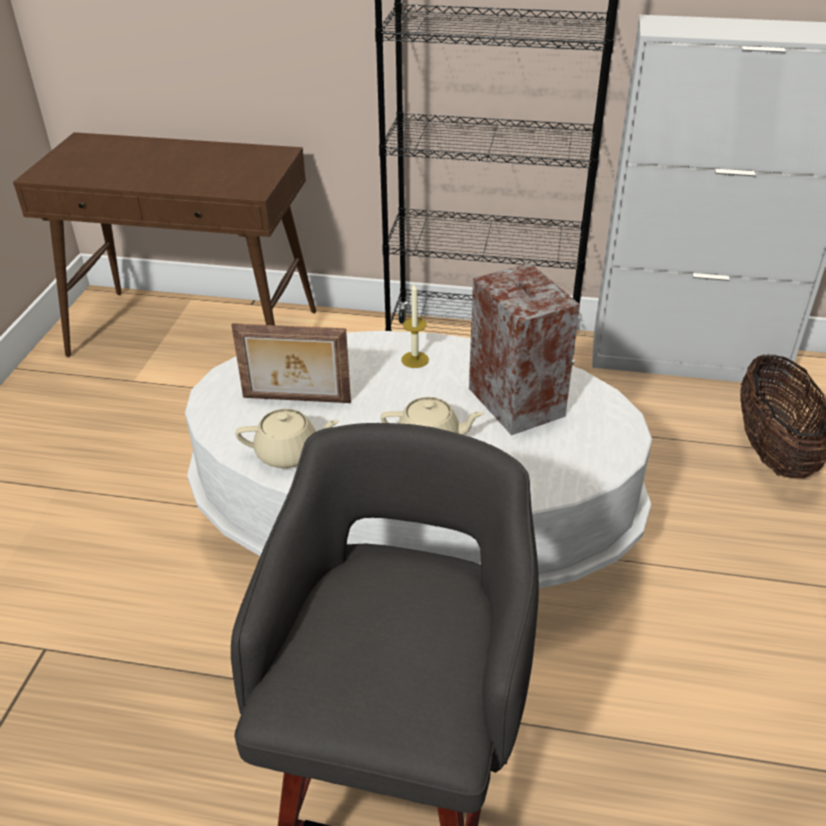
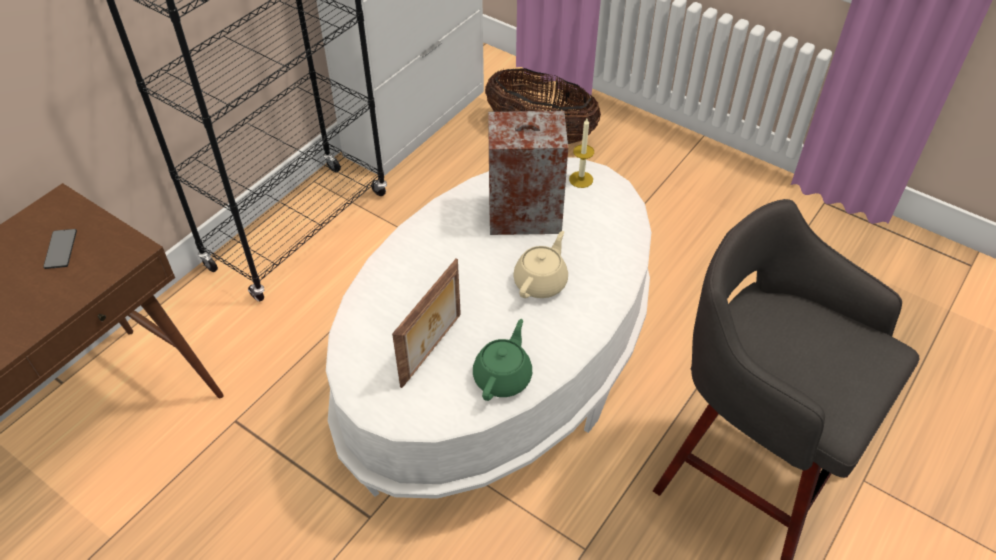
camera: 65 degrees left, 10 degrees up
beige teapot [236,409,340,468] -> green teapot [473,319,532,401]
candle [401,282,429,368] -> candle moved to [569,119,594,188]
none -> phone [43,229,77,269]

